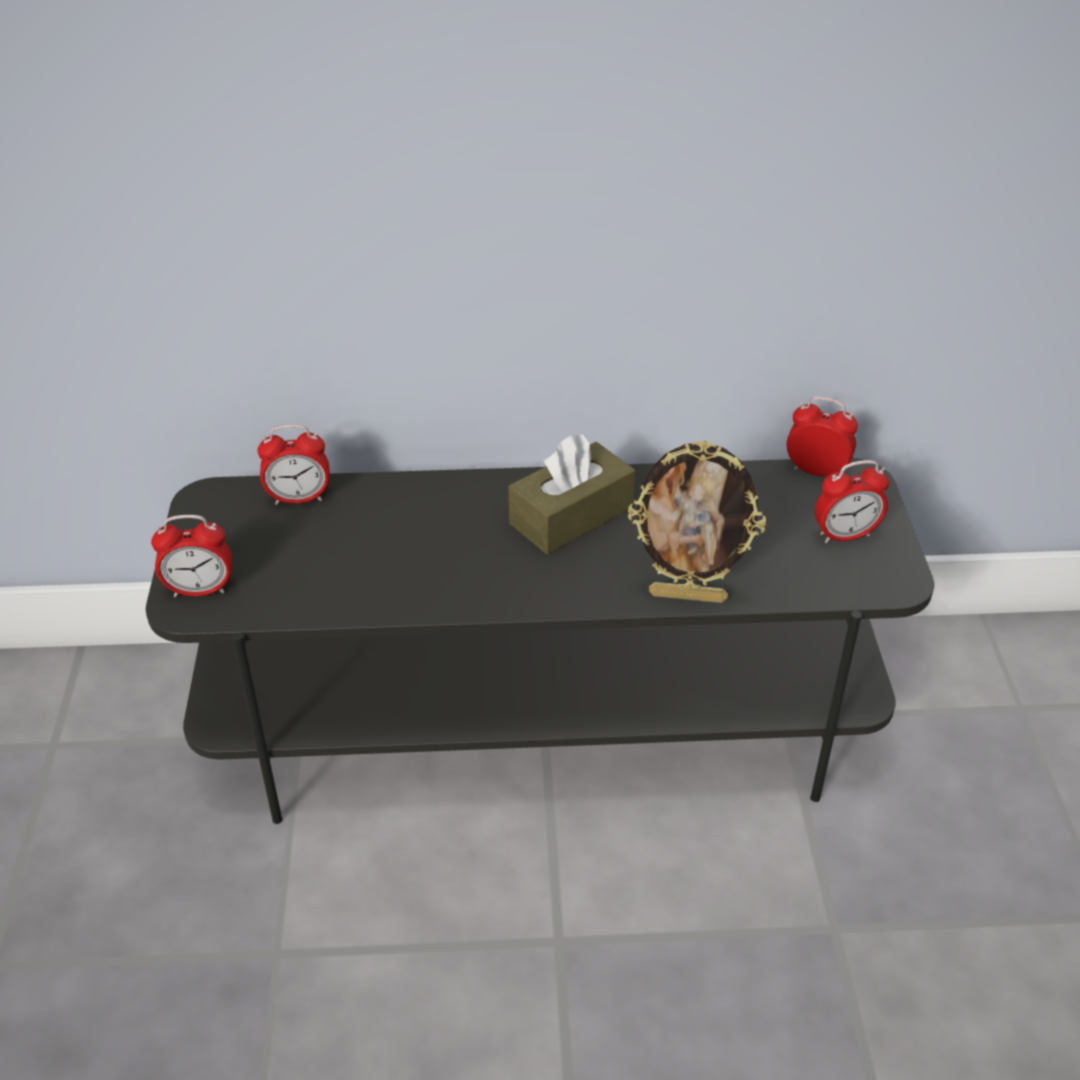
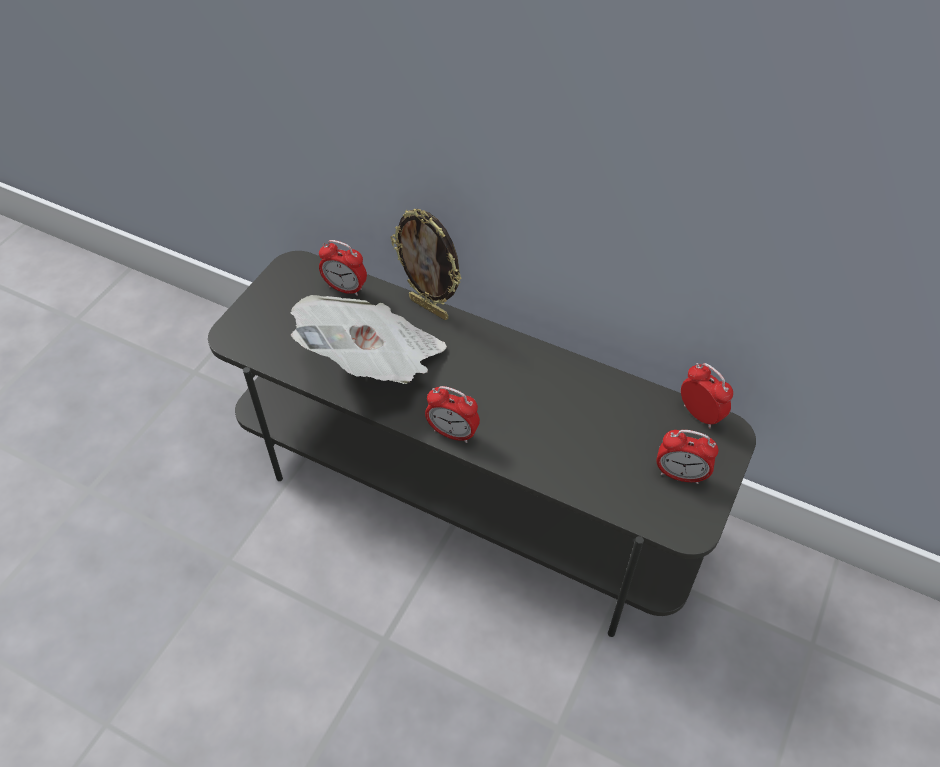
camera: 30 degrees right, 10 degrees up
alarm clock [151,515,232,597] -> alarm clock moved to [425,386,480,443]
brown tissue box [509,434,635,554] -> none
picture frame [628,440,766,603] -> picture frame moved to [391,209,462,320]
none -> newspaper [291,295,447,384]

